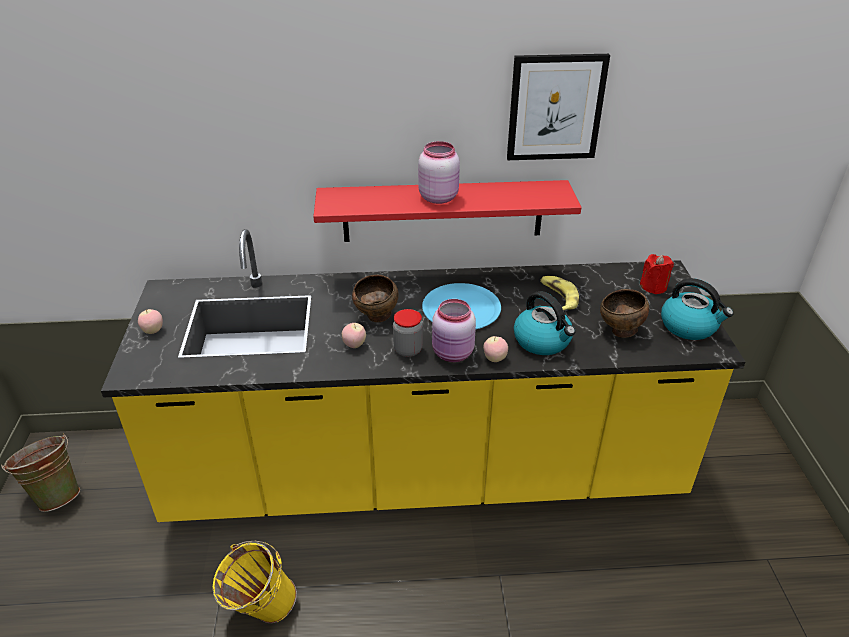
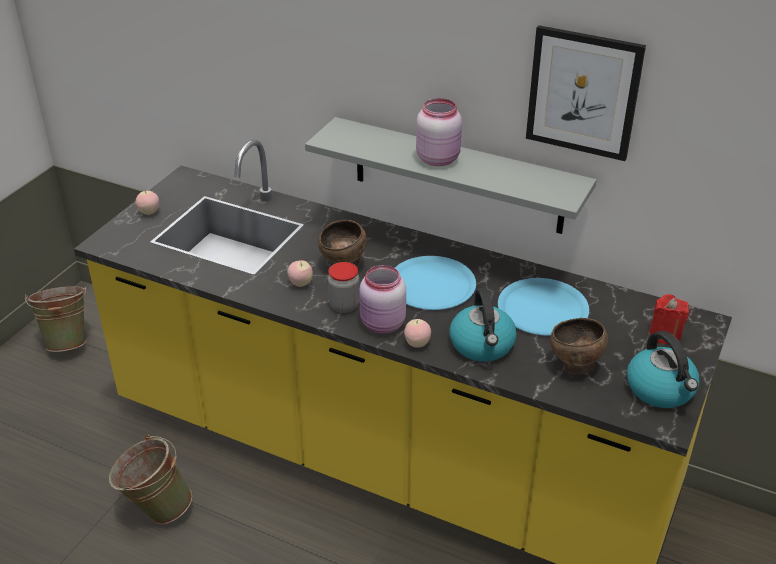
camera: 30 degrees right, 0 degrees up
yellow bucket [213,541,297,623] -> green bucket [109,435,192,524]
red shelf [313,180,581,242] -> grey shelf [305,117,597,234]
banana [540,276,579,311] -> blue plate [498,278,589,336]

